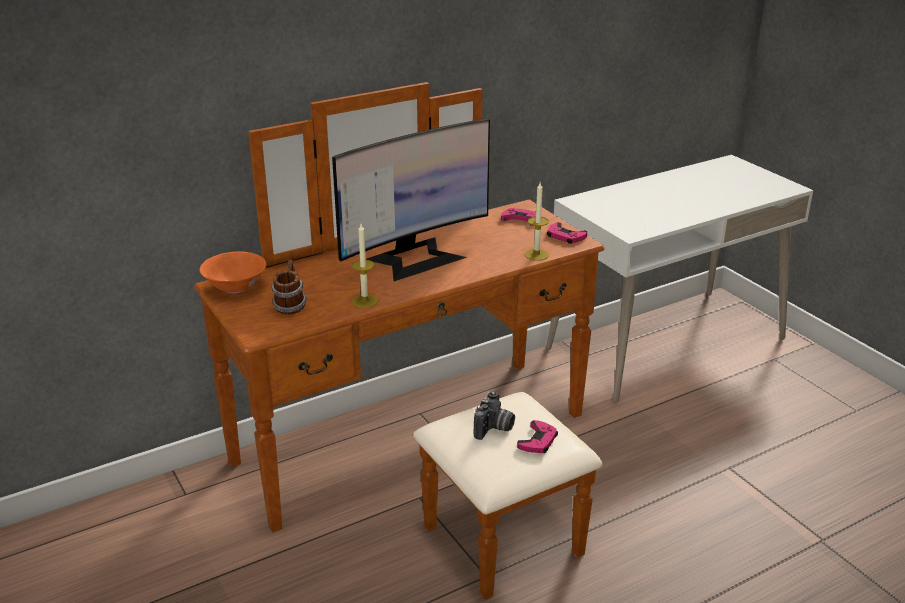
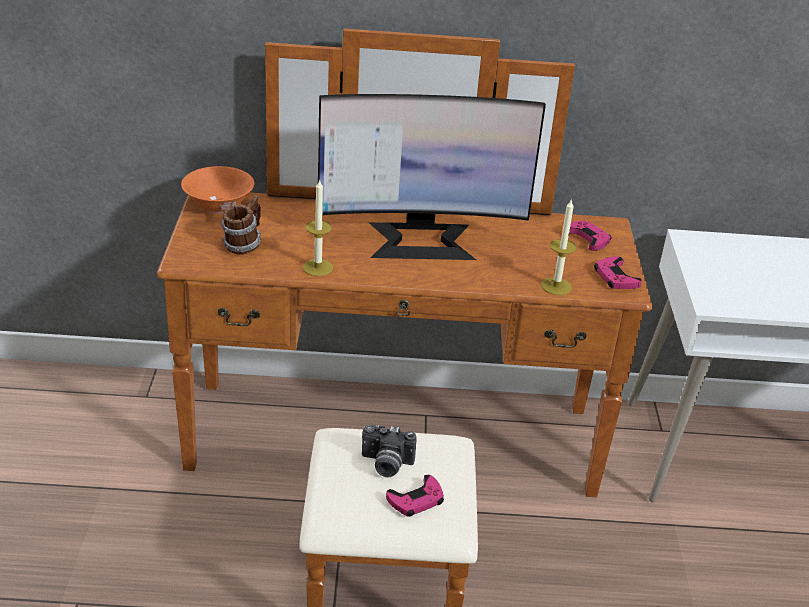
camera: 30 degrees right, 5 degrees up
camera [474,391,515,440] -> camera turned 45 degrees clockwise [362,425,417,477]

